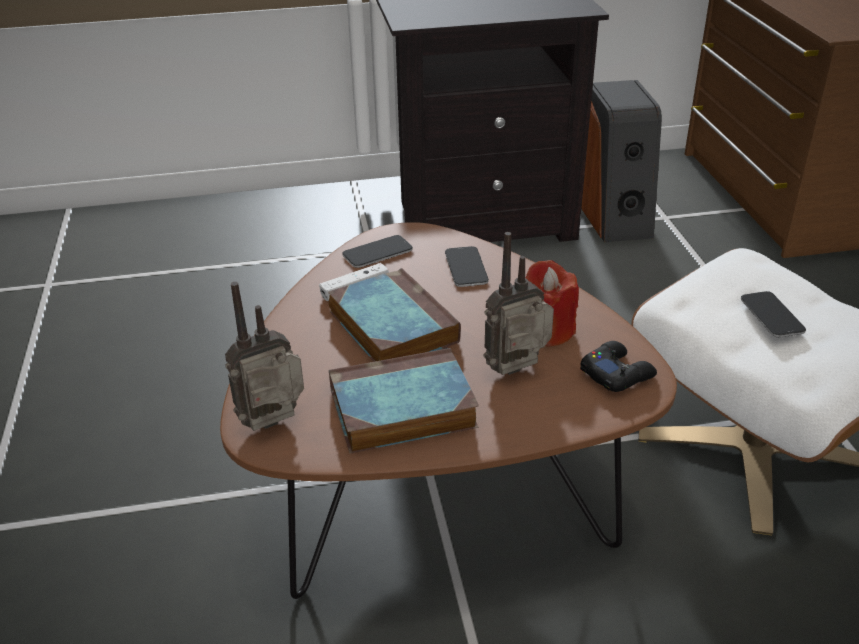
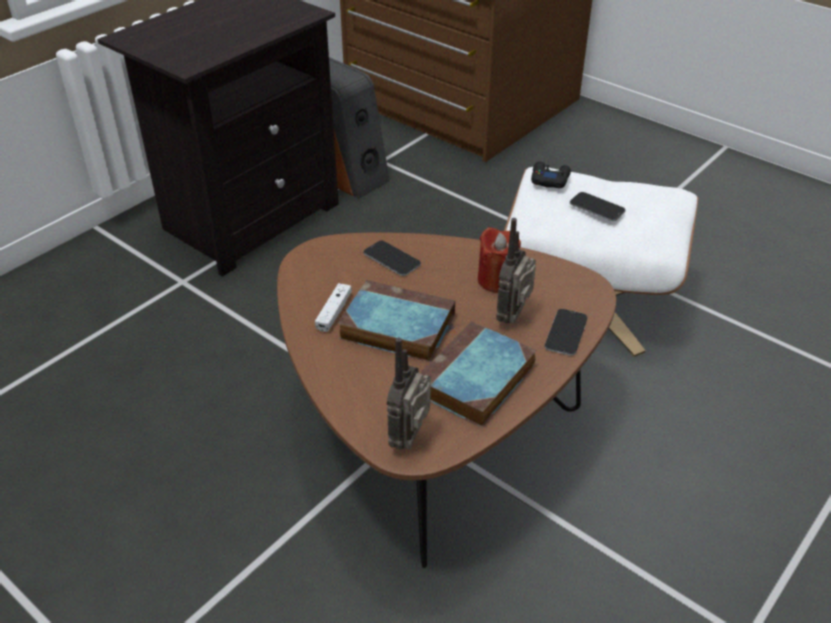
camera: 40 degrees left, 5 degrees up
phone [342,235,413,268] -> phone moved to [545,309,588,356]
black game controller [580,341,657,392] -> black game controller moved to [531,162,571,188]

